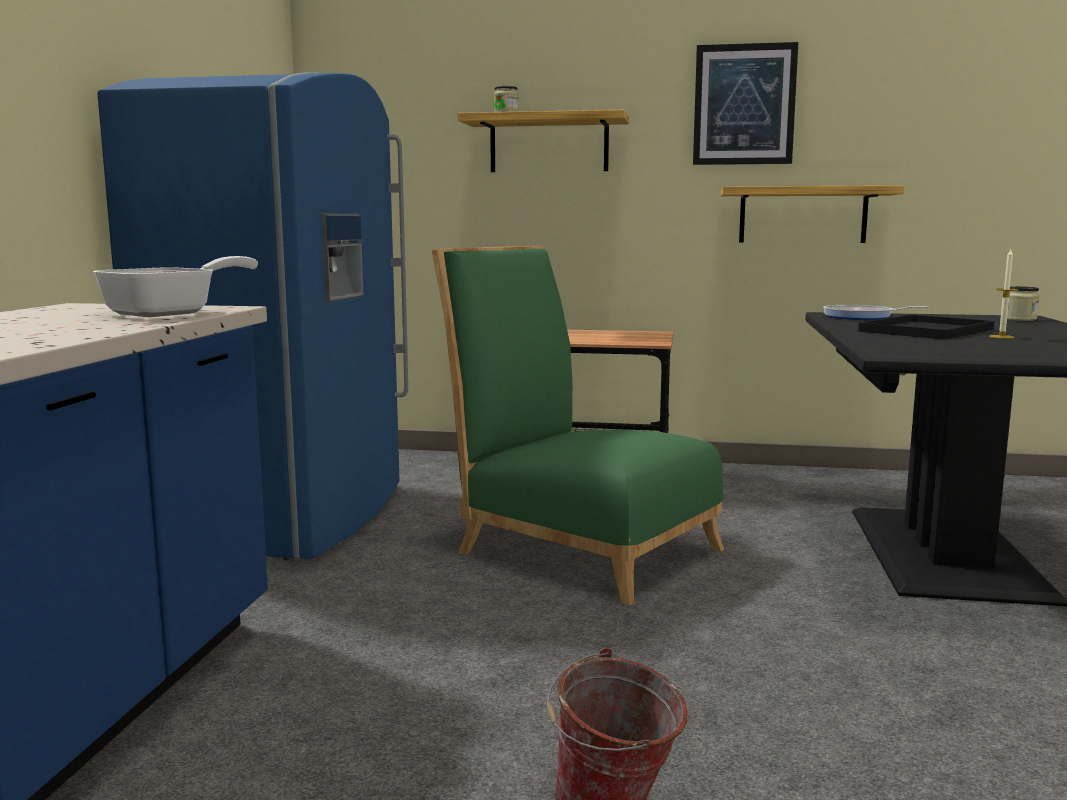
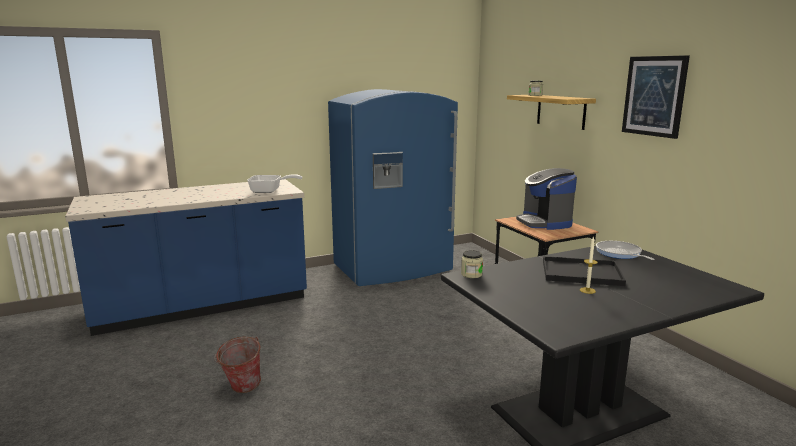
camera: 55 degrees right, 5 degrees up
green chair [432,246,724,605] -> none
shelf [721,185,904,243] -> none
jar [1007,286,1040,321] -> jar moved to [461,250,483,278]
none -> coffee machine [516,168,577,230]

